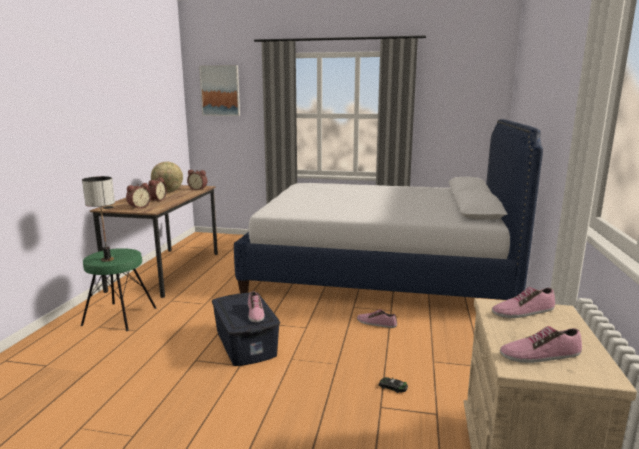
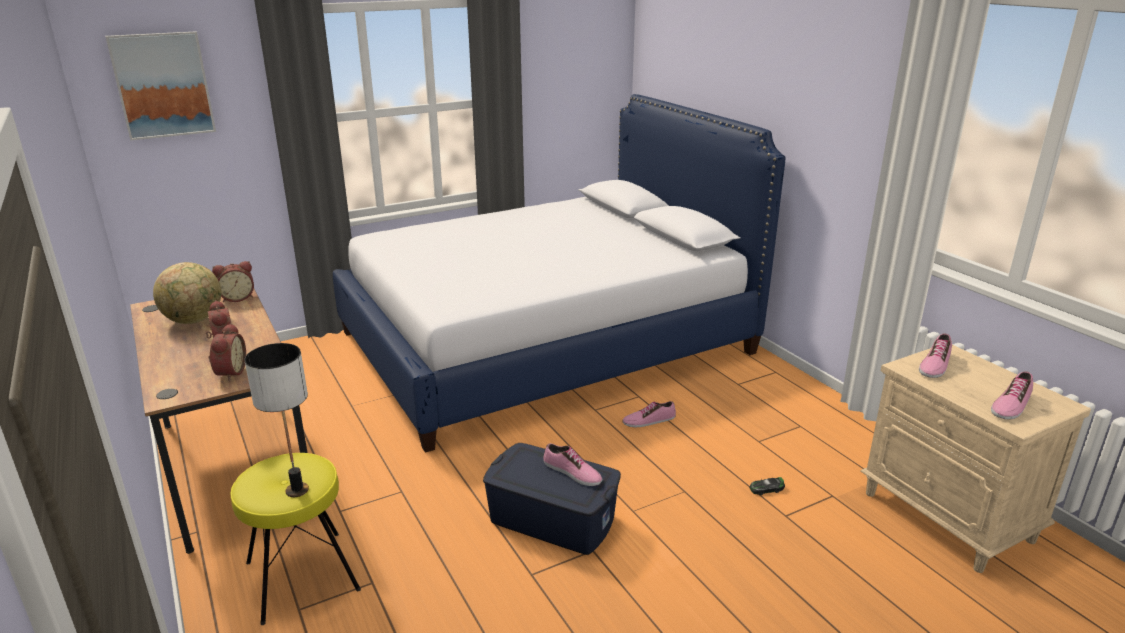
camera: 40 degrees left, 10 degrees up
green stool [81,248,156,331] -> yellow stool [230,453,361,625]

